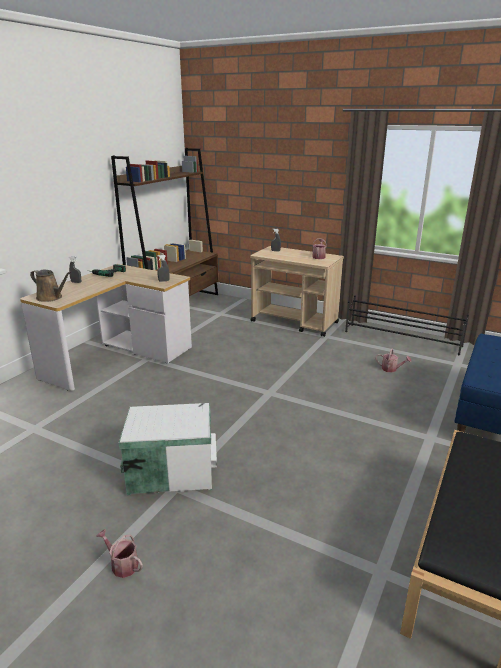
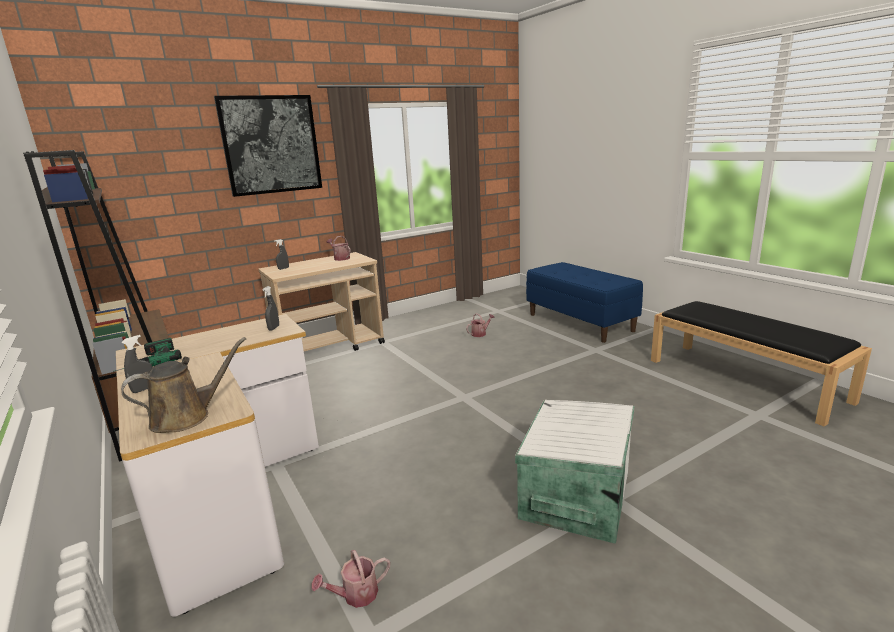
camera: 60 degrees left, 5 degrees down
watering can [96,529,143,578] -> watering can moved to [311,550,390,608]
black shoe rack [345,295,469,355] -> none
none -> picture [214,95,322,197]

